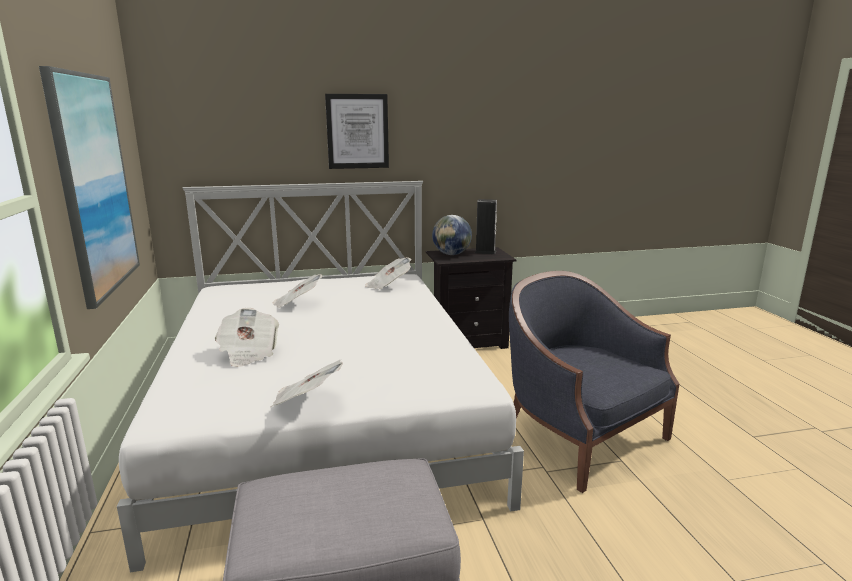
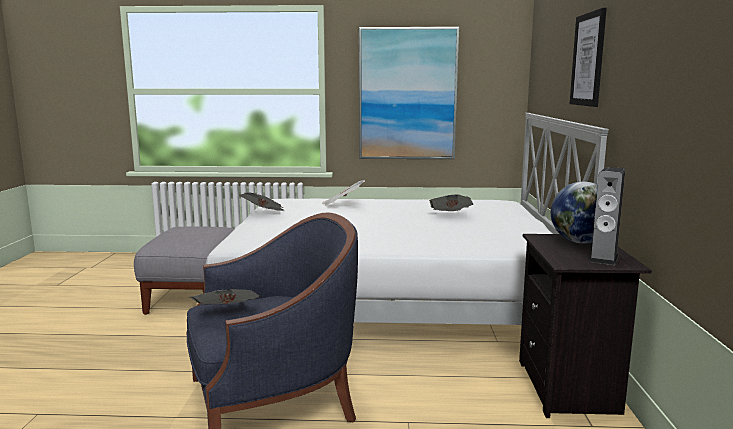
camera: 105 degrees right, 5 degrees down
newspaper [365,257,412,289] -> newspaper moved to [189,289,260,305]

